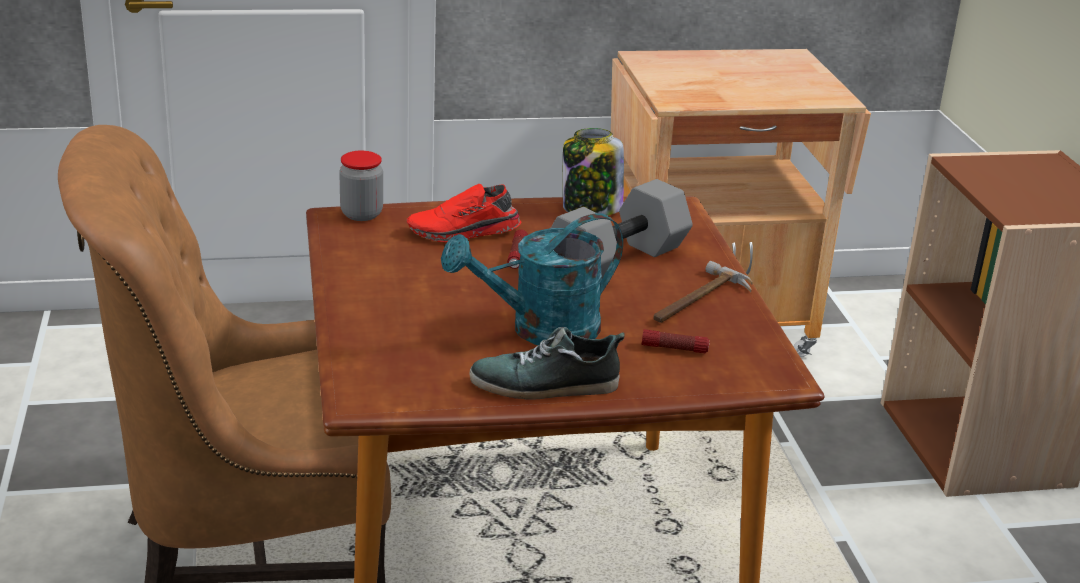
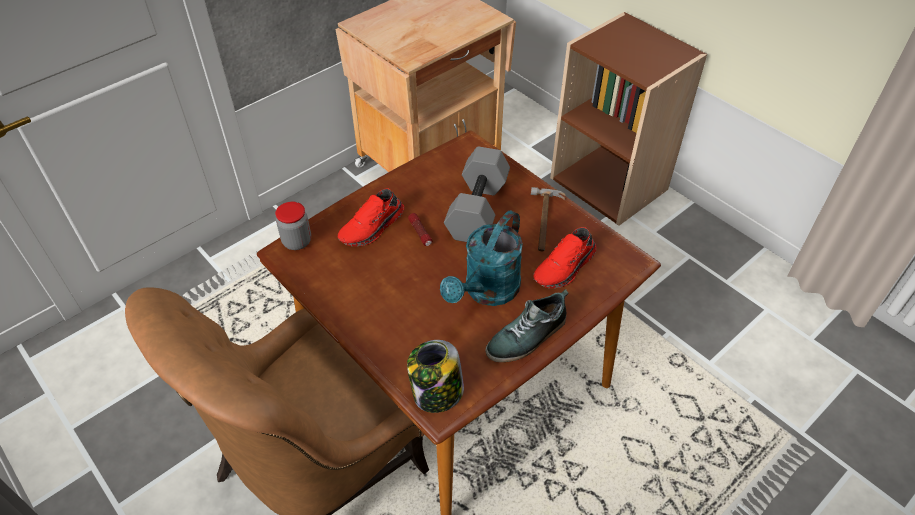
camera: 30 degrees left, 20 degrees up
jar [563,128,624,215] -> jar moved to [407,340,464,413]
flashlight [642,329,709,353] -> red shoe [533,227,596,288]

